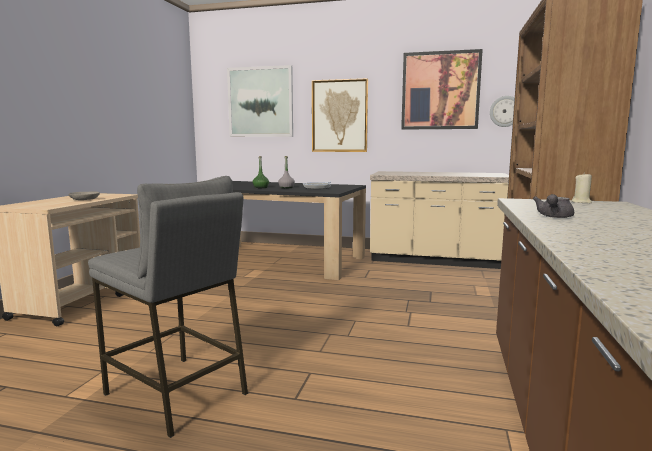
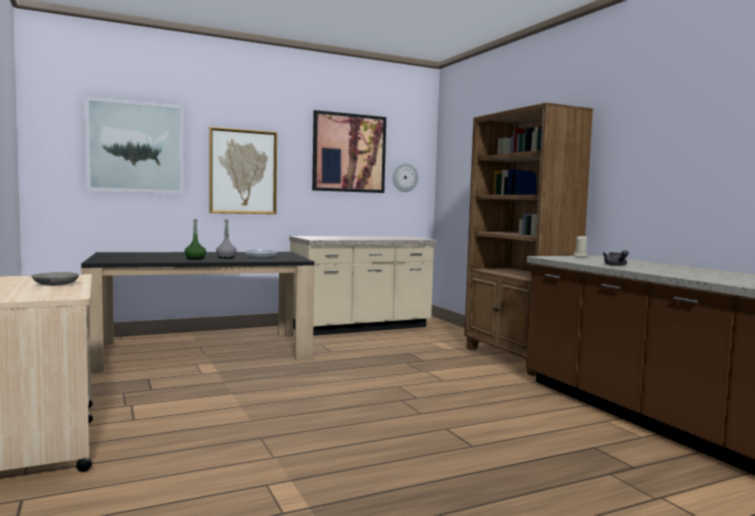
camera: 40 degrees left, 5 degrees down
grey stool [88,176,248,438] -> none

